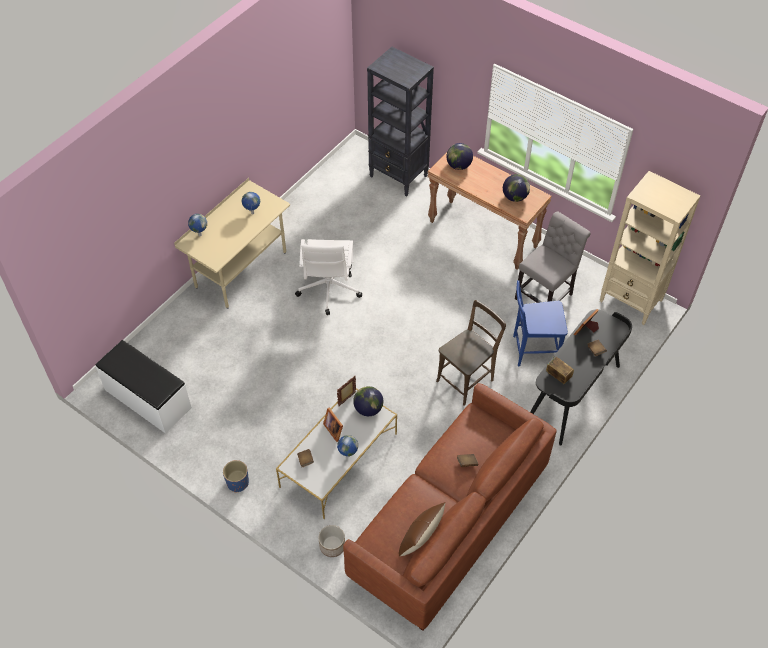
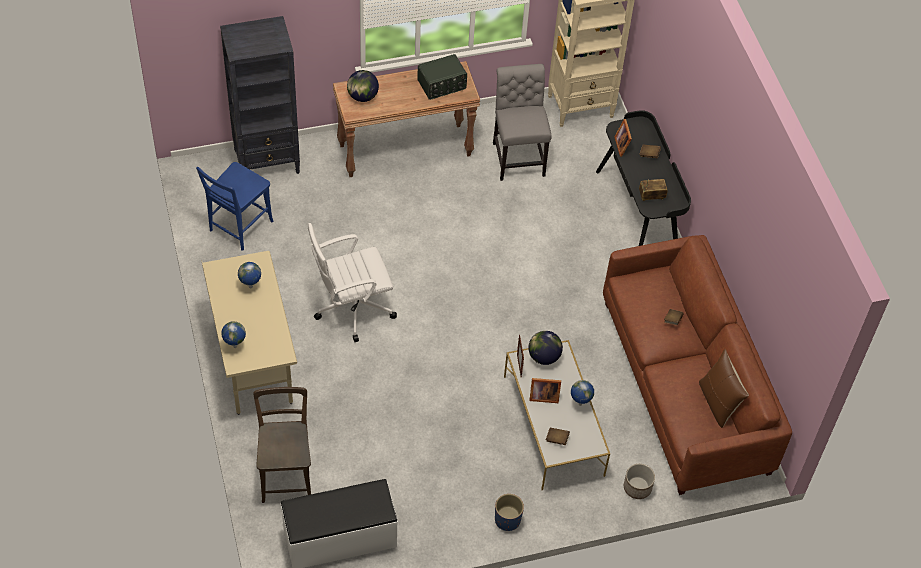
camera: 55 degrees left, 0 degrees up
white office chair [295,239,362,315] -> white office chair turned 120 degrees clockwise [308,223,397,342]
brown chair [436,300,506,406] -> brown chair moved to [253,387,311,503]
globe [503,174,530,202] -> radio [417,54,467,100]
blue chair [513,280,568,366] -> blue chair moved to [196,162,273,251]

